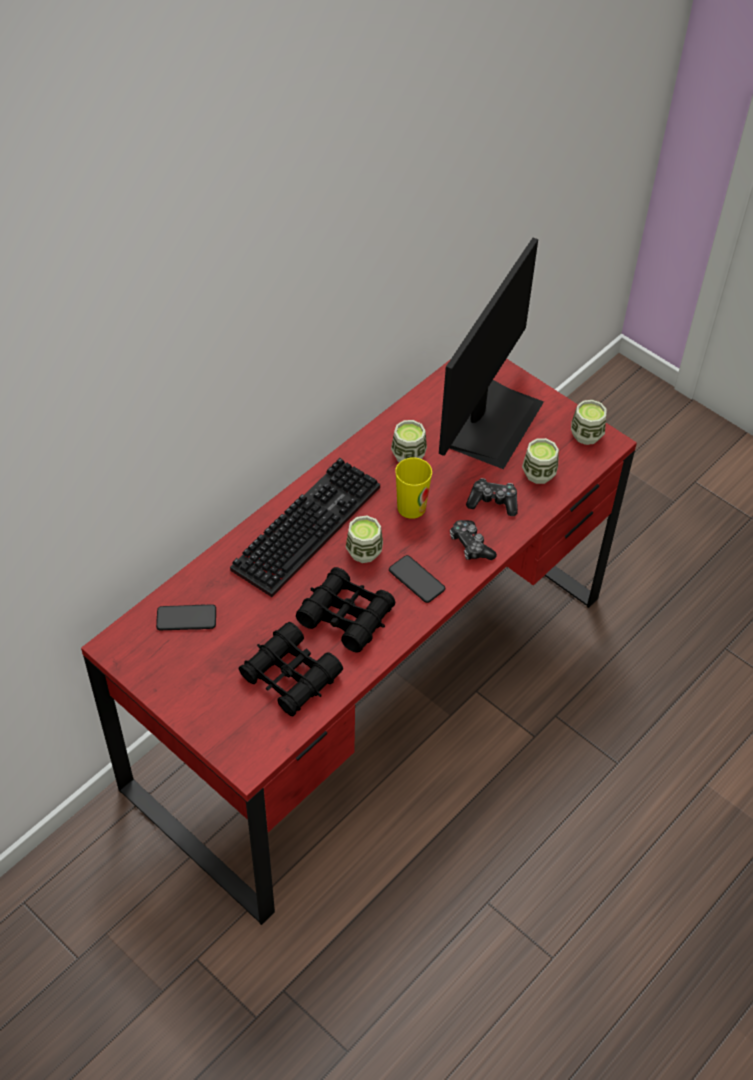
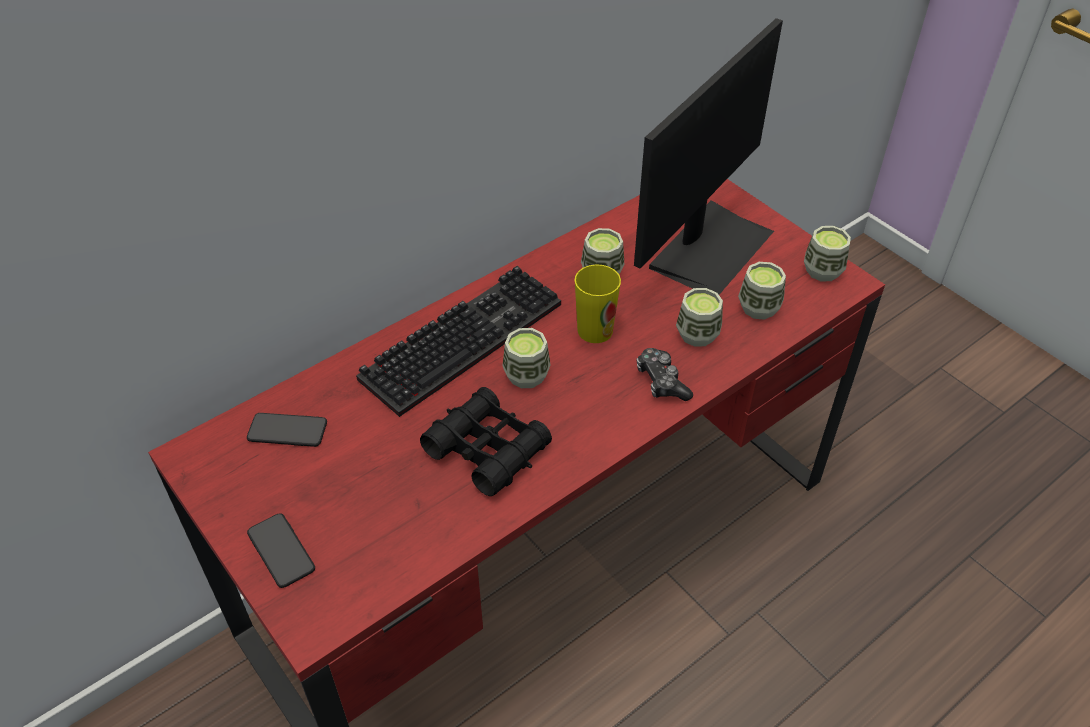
camera: 10 degrees right, 5 degrees down
black binoculars [239,622,343,716] -> none
phone [389,555,446,603] -> phone moved to [247,513,315,588]
game controller [466,478,518,516] -> cup [676,288,723,347]

